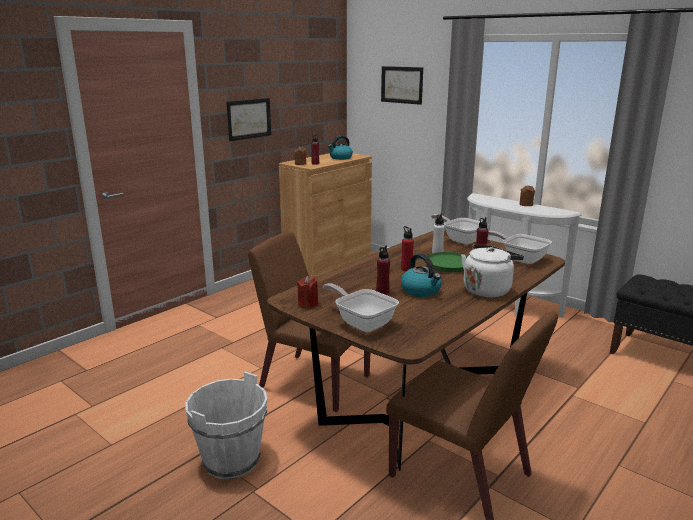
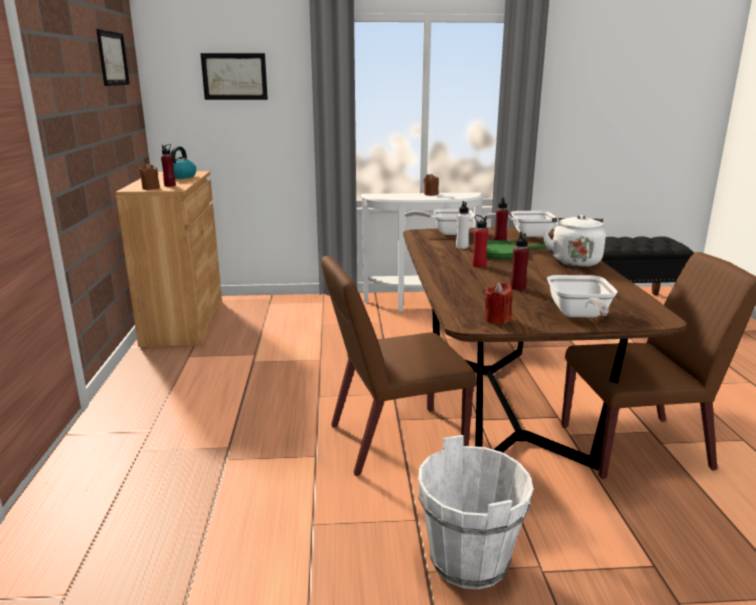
camera: 45 degrees left, 0 degrees up
picture [227,98,271,141] -> picture moved to [96,29,130,86]
frying pan [323,283,399,332] -> frying pan turned 90 degrees counterclockwise [547,275,618,317]
kettle [401,253,442,297] -> none

